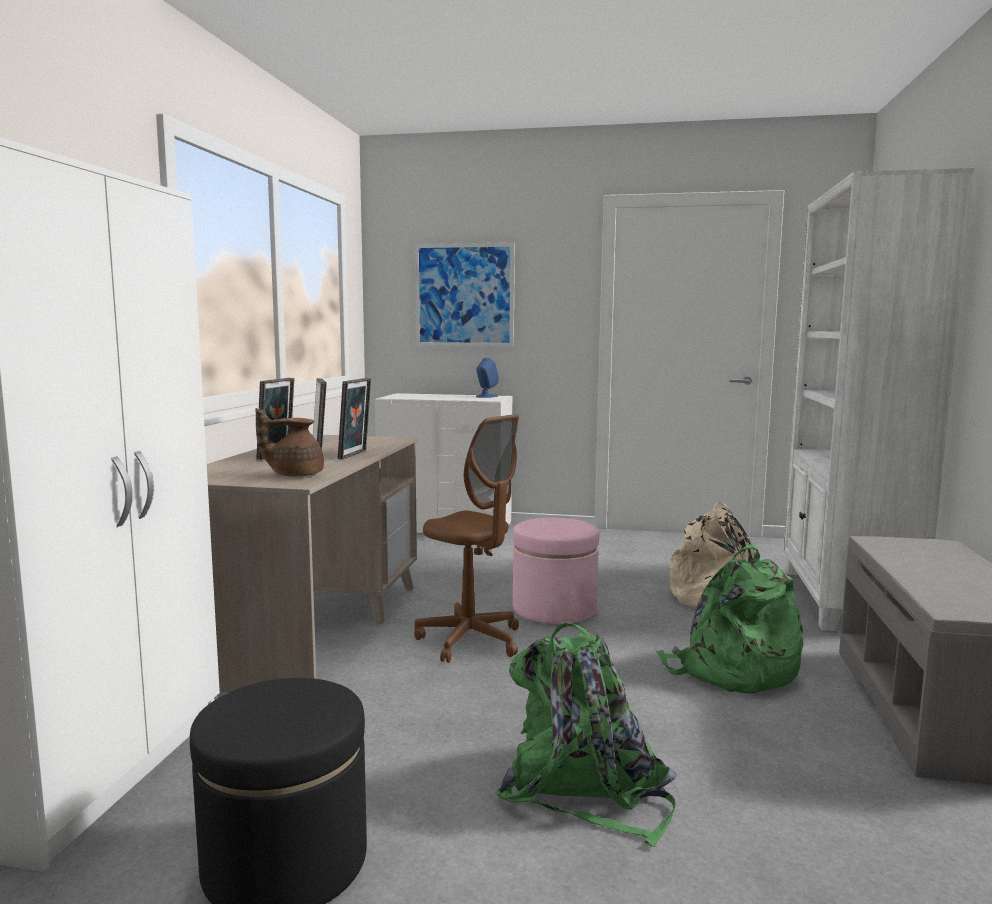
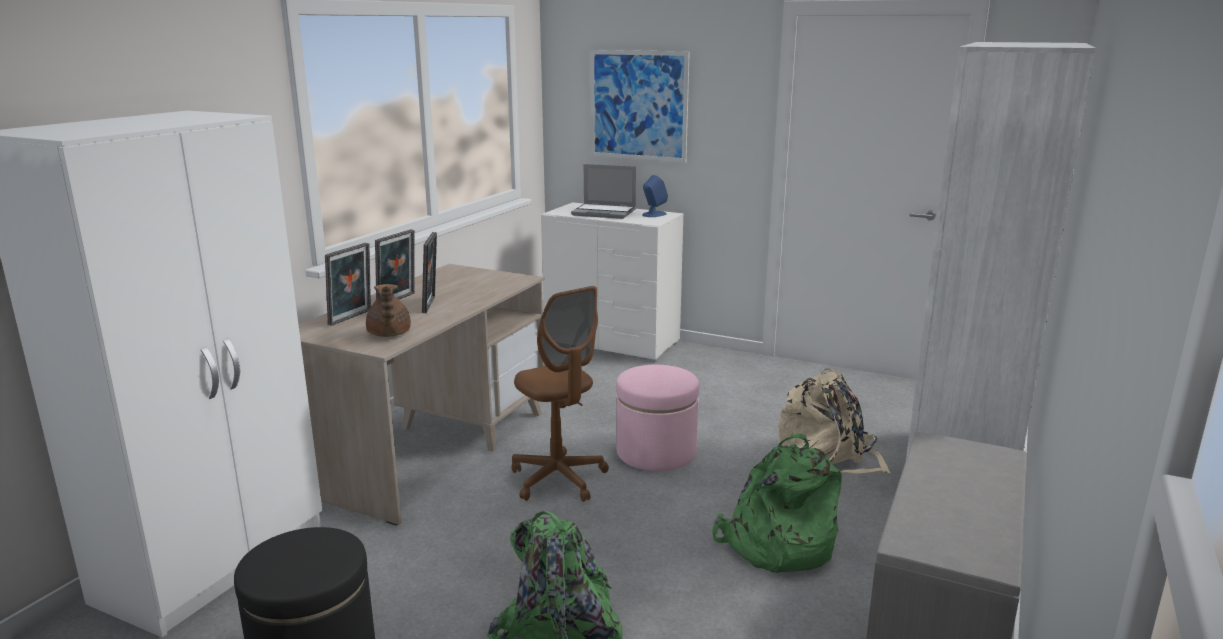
camera: 15 degrees right, 10 degrees up
brown teapot [255,408,324,477] -> brown teapot turned 105 degrees counterclockwise [366,284,411,337]
picture frame [338,378,371,460] -> picture frame moved to [325,243,371,326]
none -> laptop [571,164,636,219]

